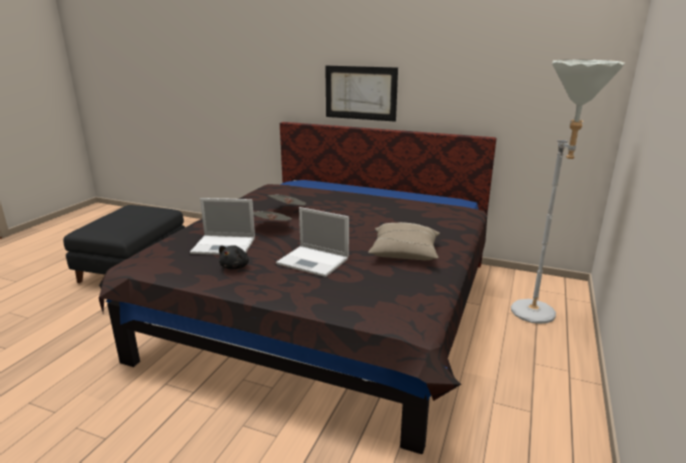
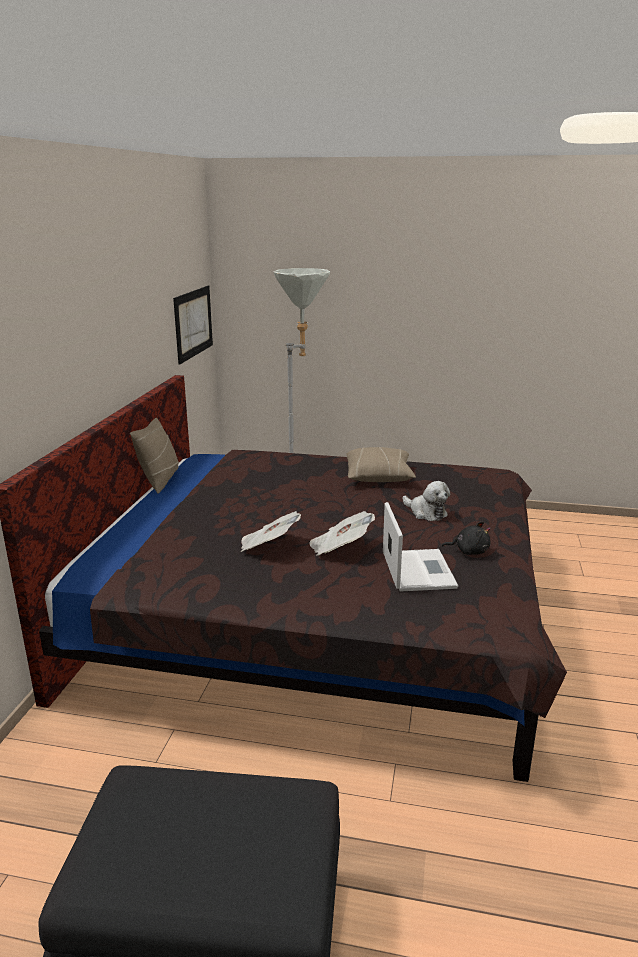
camera: 100 degrees left, 0 degrees up
laptop [276,207,349,277] -> plush toy [402,481,450,521]
picture [325,66,398,122] -> picture moved to [173,286,213,364]
none -> beige pillow [130,418,179,494]

